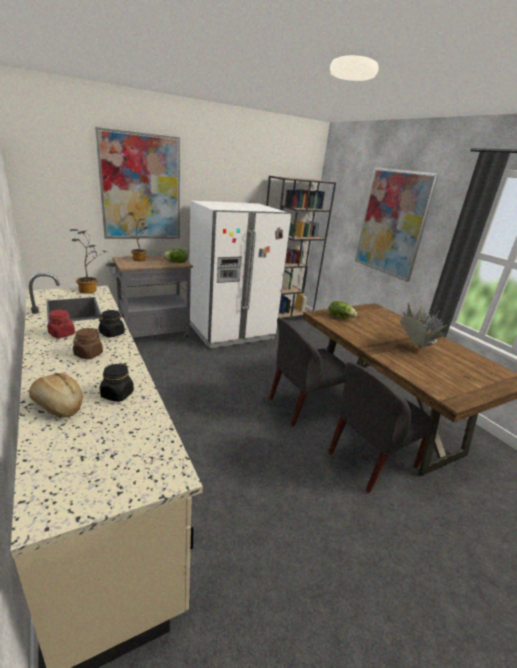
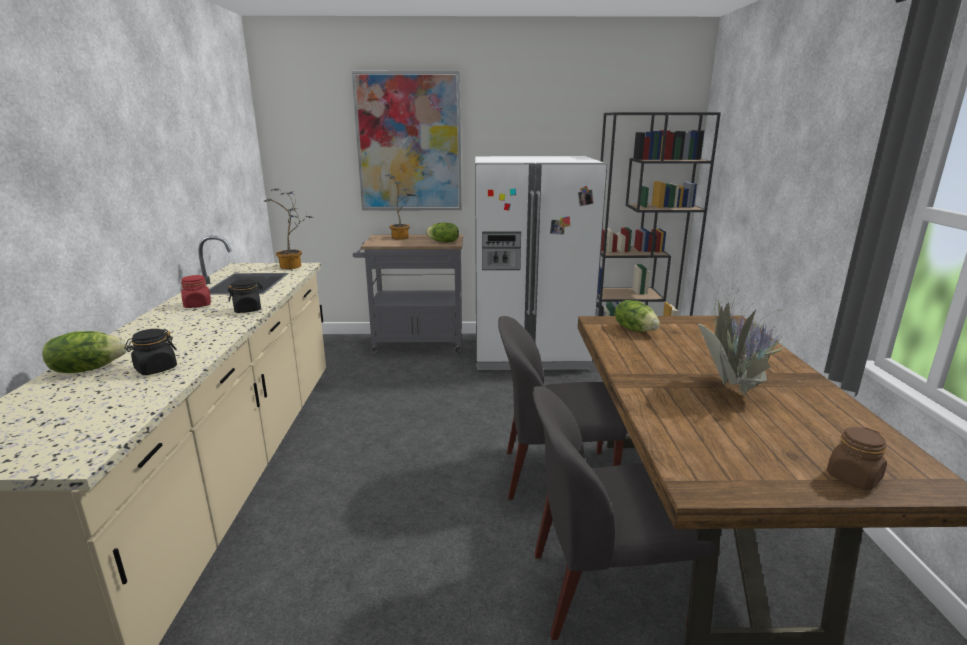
camera: 30 degrees right, 5 degrees down
bread [29,373,83,417] -> lettuce [43,331,127,373]
brown jar [73,328,103,360] -> brown jar moved to [827,427,887,490]
picture [355,167,440,282] -> none

